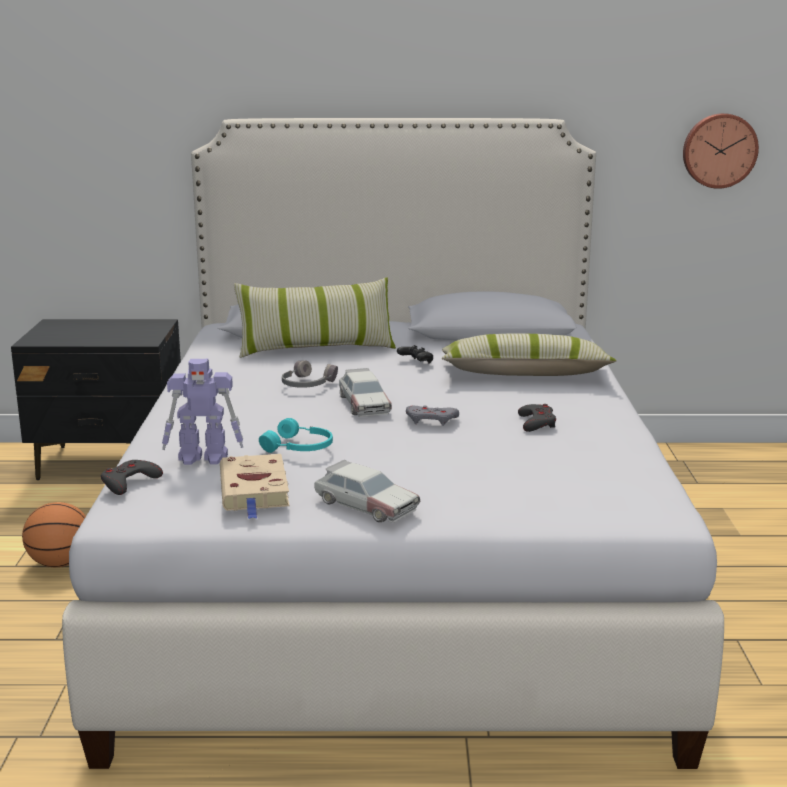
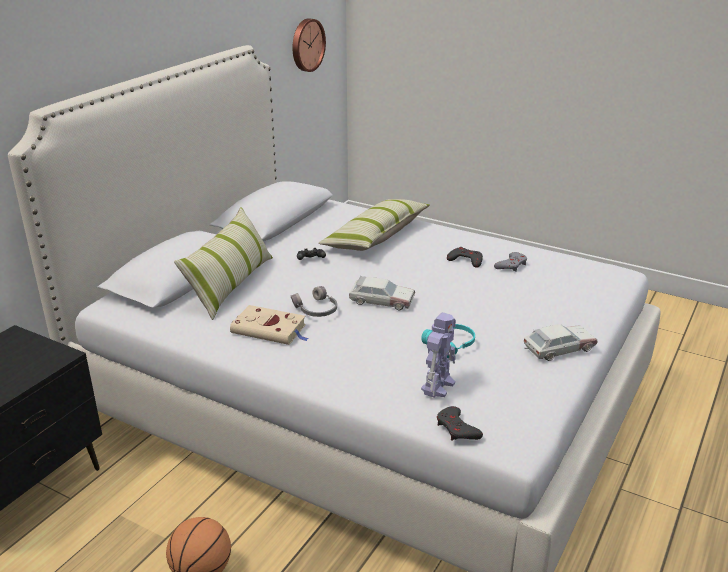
camera: 60 degrees left, 10 degrees up
beige book [220,454,289,519] -> beige book moved to [230,305,309,345]
grey game controller [406,406,459,426] -> grey game controller moved to [494,252,527,272]

